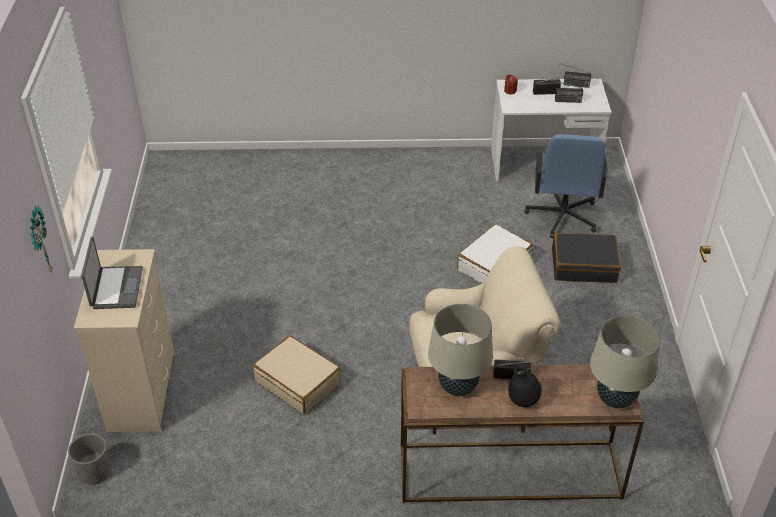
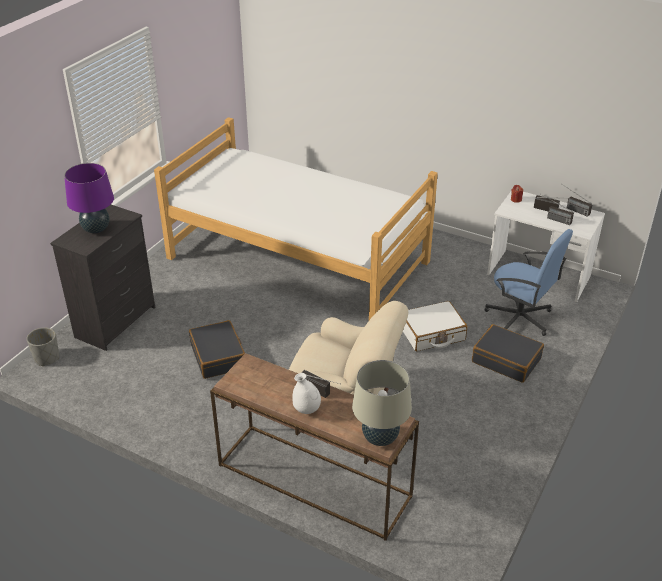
camera: 30 degrees right, 5 degrees down
wall clock [30,205,53,273] -> none
beige dresser [74,249,175,432] -> black dresser [50,205,155,351]
laptop [81,237,143,309] -> purple table lamp [64,163,114,233]
beige suitcase [253,335,341,414] -> black suitcase [189,320,245,379]
beige table lamp [428,304,493,396] -> none
black vase [508,364,542,407] -> white vase [292,373,321,414]
blue office chair [524,134,608,238] -> blue office chair turned 90 degrees counterclockwise [484,229,573,336]
none -> bed [154,117,438,320]

